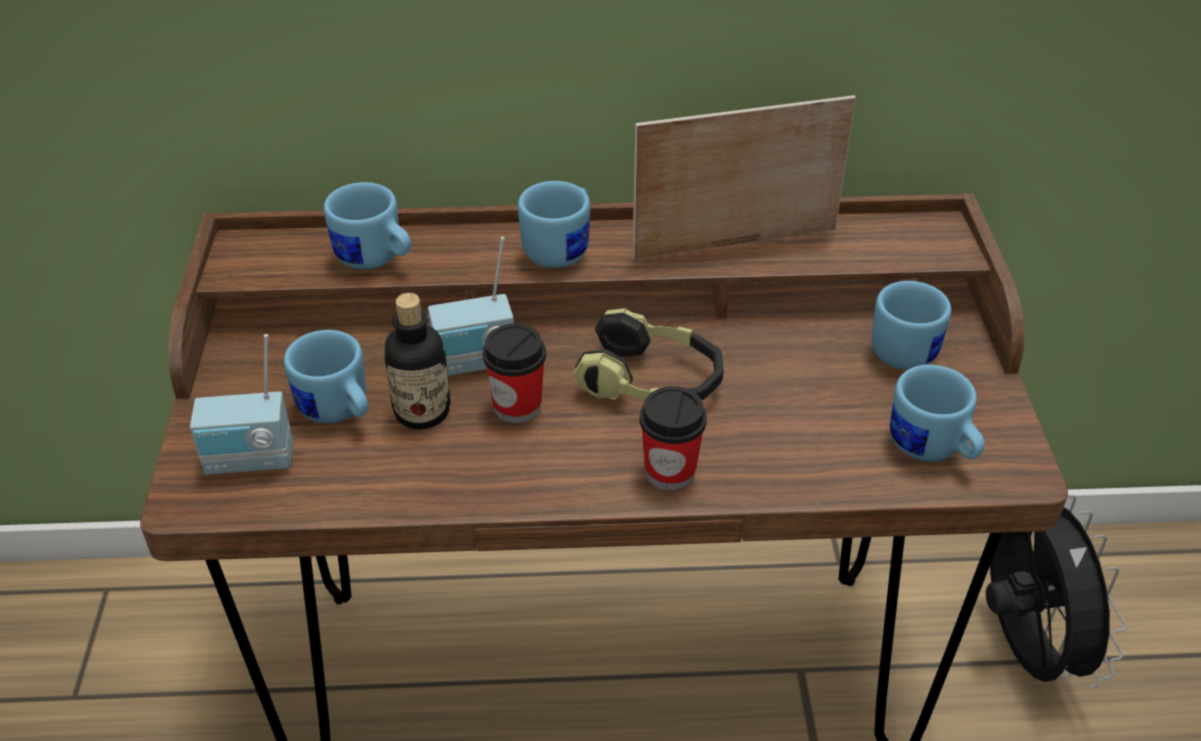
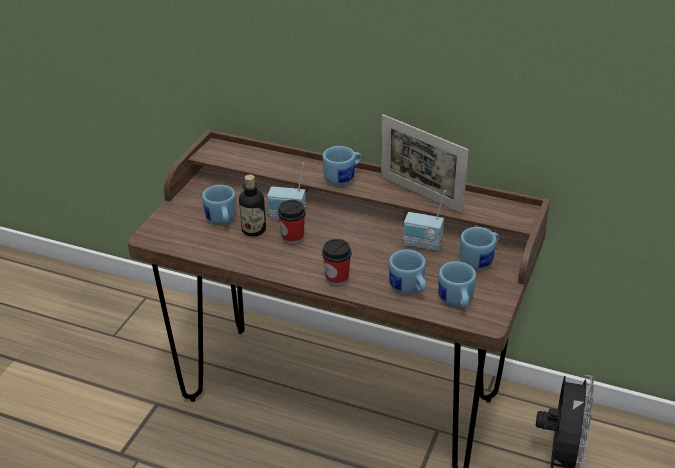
camera: 25 degrees right, 5 degrees down
radio [190,334,293,475] -> radio moved to [403,190,446,251]
blue mug [324,182,411,269] -> blue mug moved to [389,250,426,294]
headphones [574,308,724,400] -> none
picture frame [632,95,856,260] -> picture frame turned 150 degrees counterclockwise [381,114,468,213]

